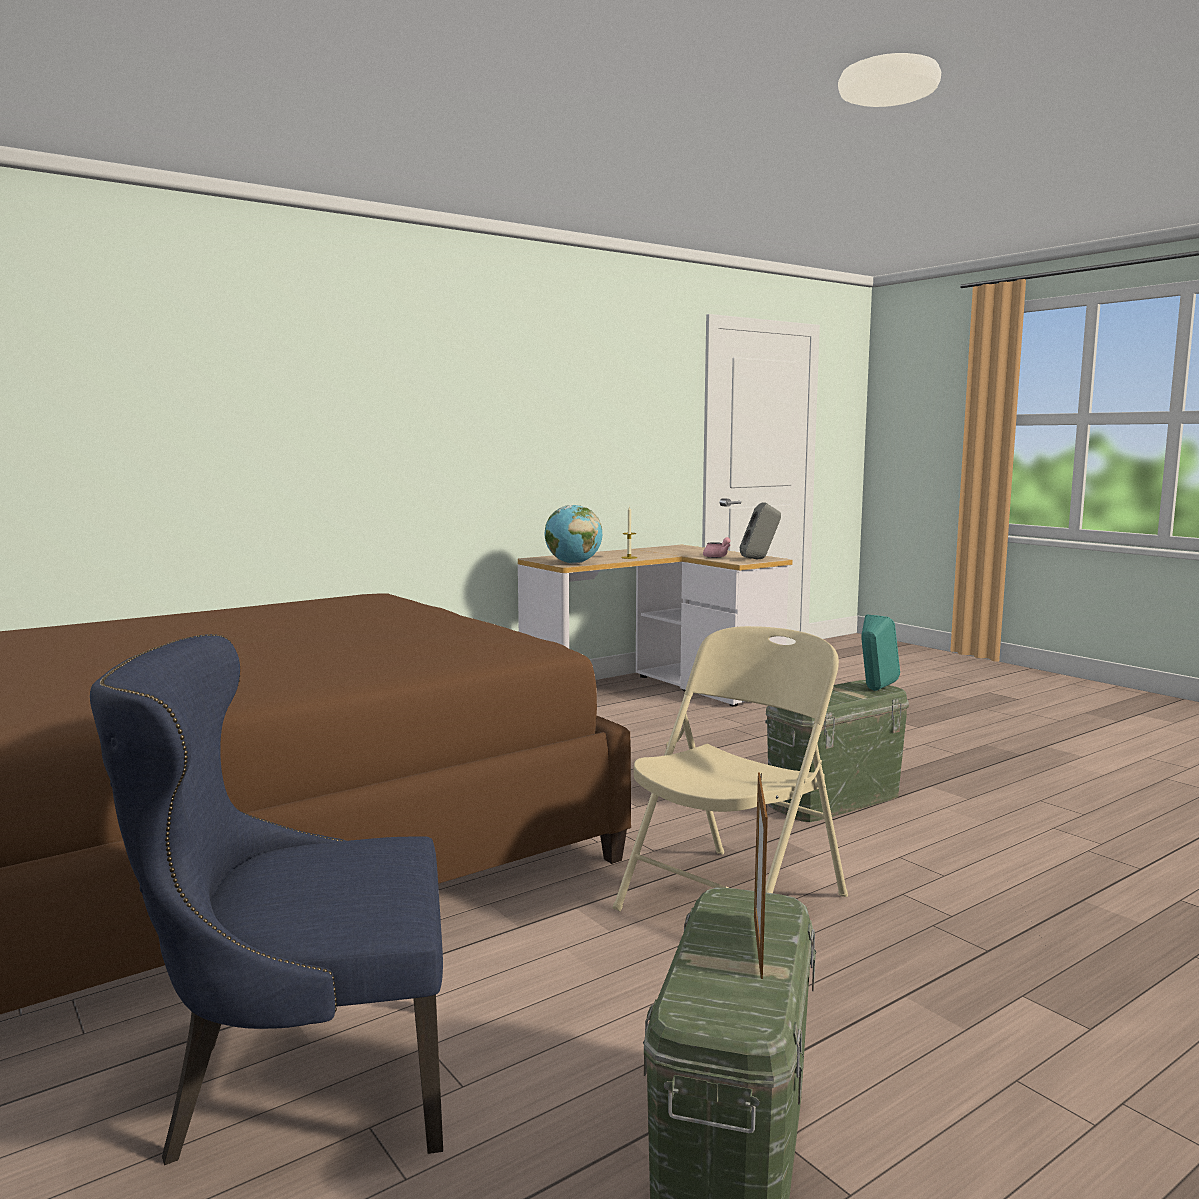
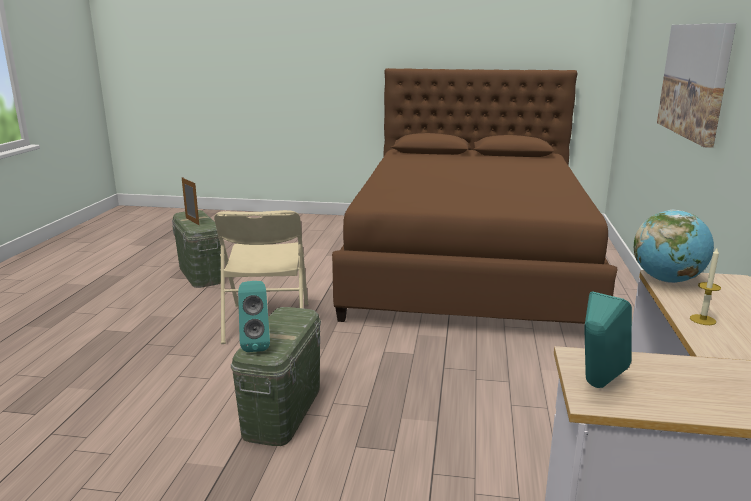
camera: 135 degrees right, 10 degrees up
blue chair [90,634,443,1165] -> none
pink teapot [703,537,731,558] -> none
grey speaker [740,502,781,559] -> turquoise speaker [584,291,632,388]
none -> picture [657,23,736,148]

